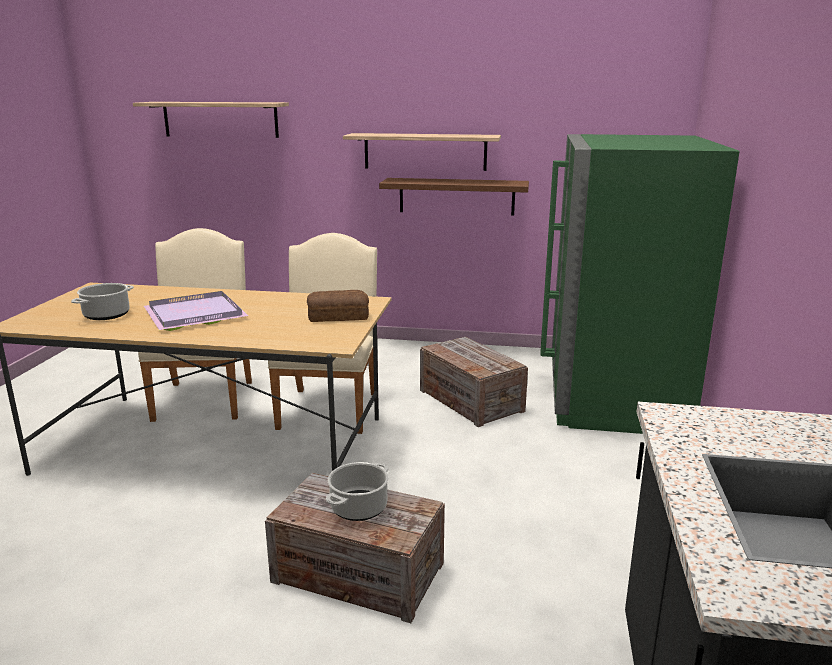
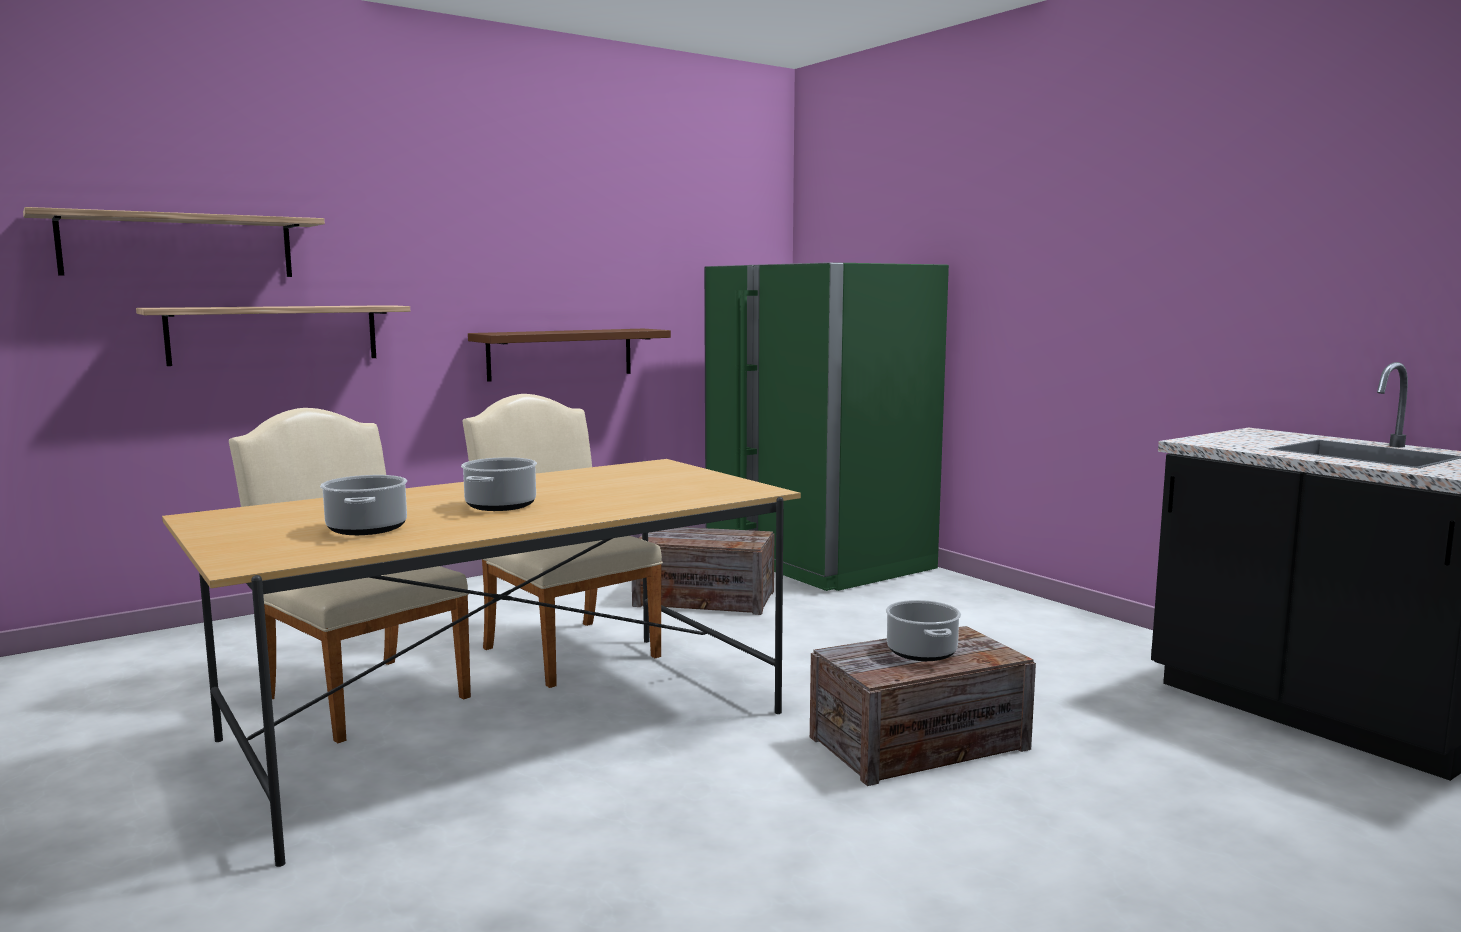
camera: 45 degrees left, 10 degrees down
purple tray [144,291,249,331] -> cooking pot [461,457,537,511]
bread [307,290,369,322] -> none
shelf [343,133,501,171] -> shelf moved to [136,305,410,366]

